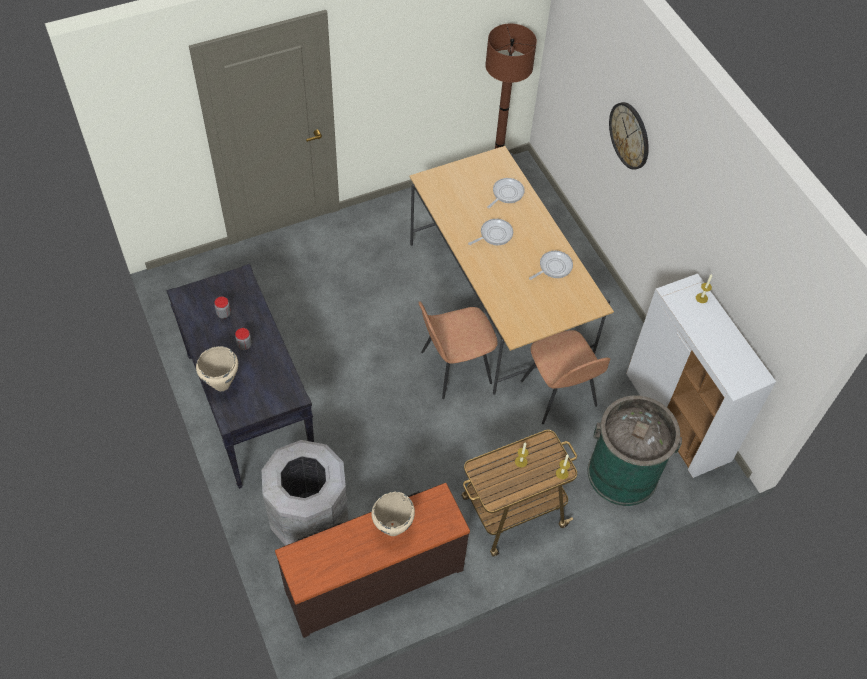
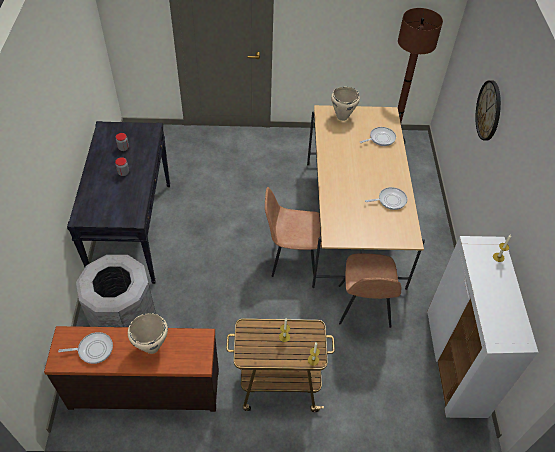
camera: 25 degrees right, 5 degrees down
beige cooking pot [196,346,238,391] -> beige cooking pot moved to [331,87,360,121]
frying pan [468,219,513,245] -> frying pan moved to [58,332,113,364]
green trash can [587,395,682,506] -> none

